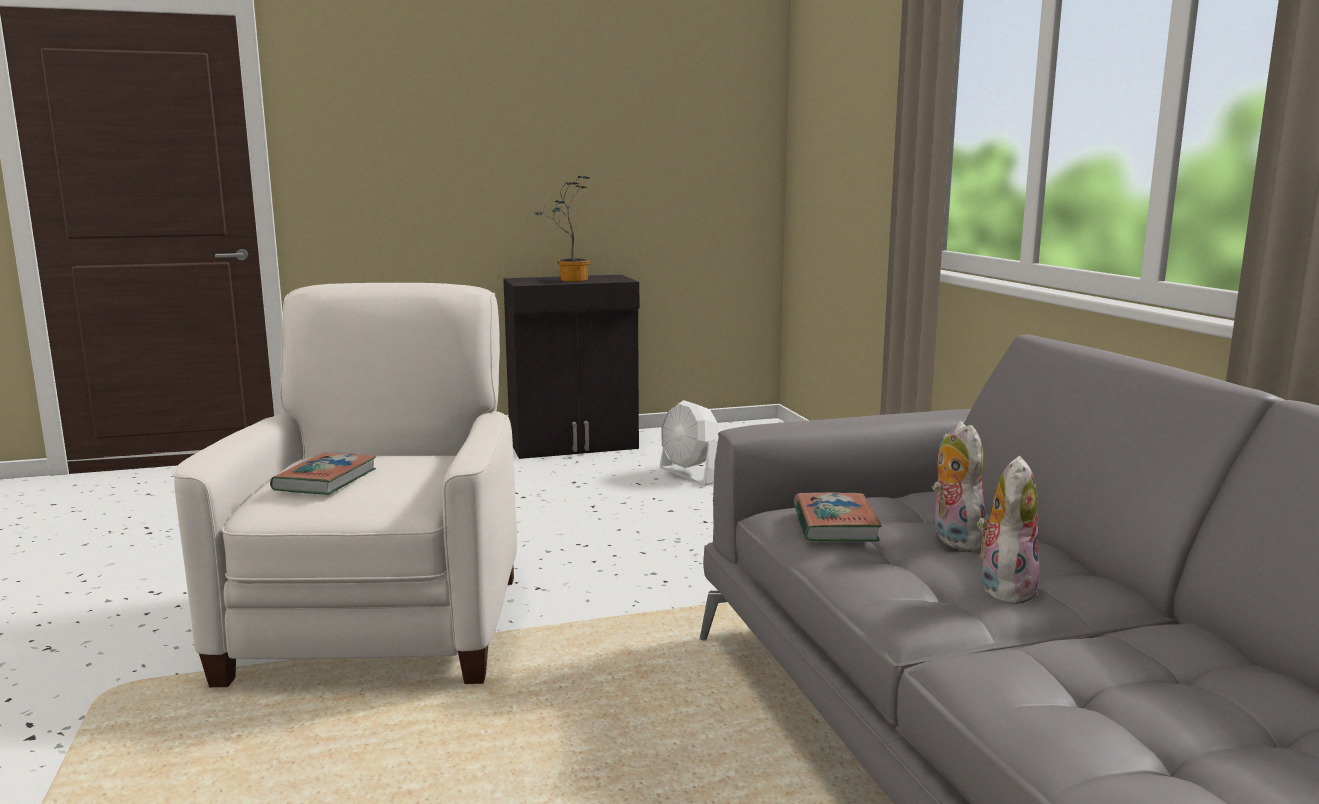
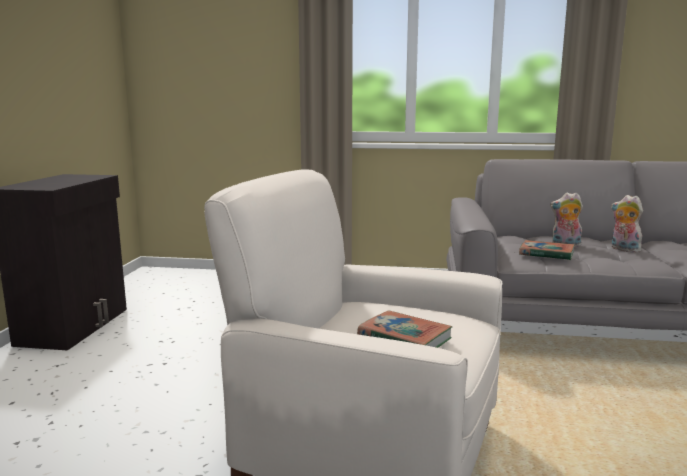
camera: 65 degrees left, 0 degrees up
potted plant [534,176,590,282] -> none
white fan [660,400,718,486] -> none

